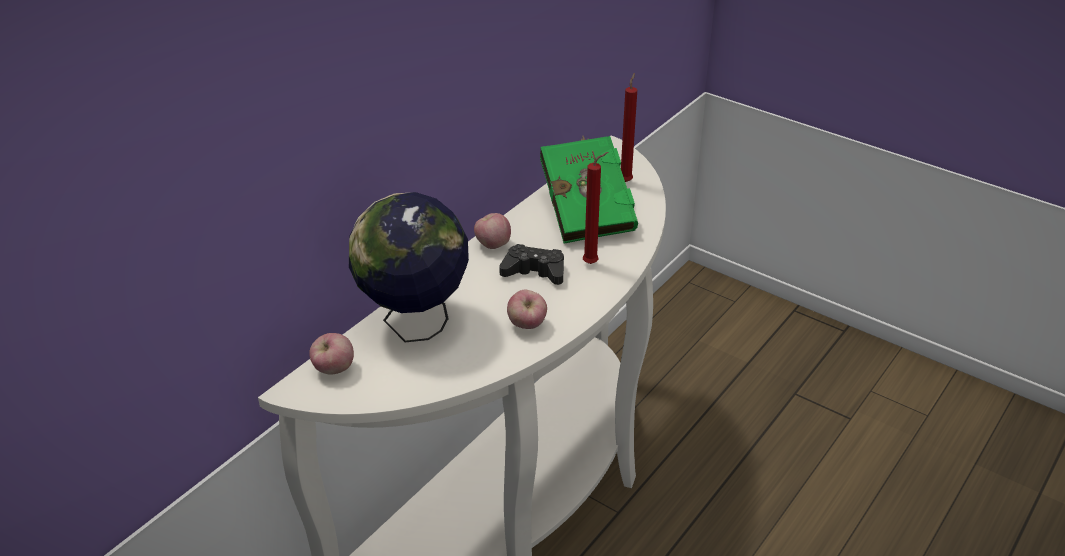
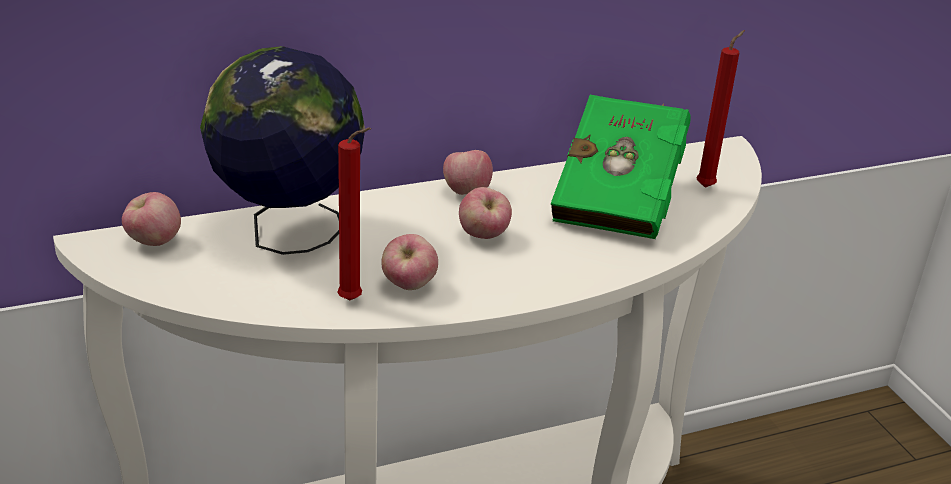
camera: 30 degrees right, 5 degrees down
black game controller [499,244,564,285] -> apple [459,187,512,239]
red candle [583,152,608,264] -> red candle moved to [337,128,371,300]

